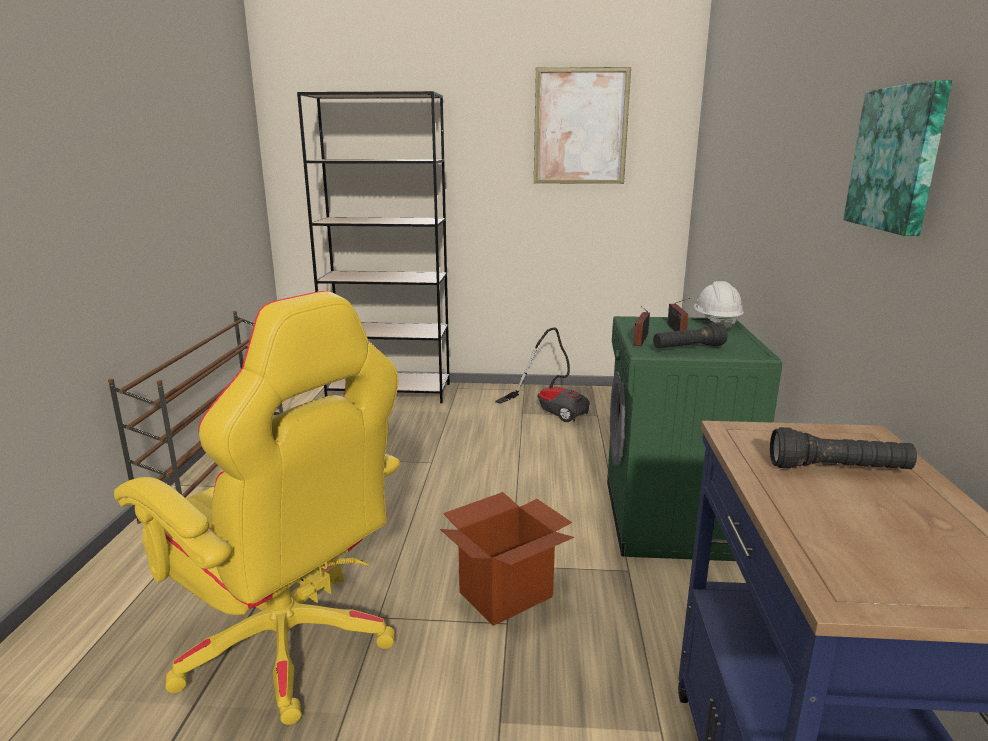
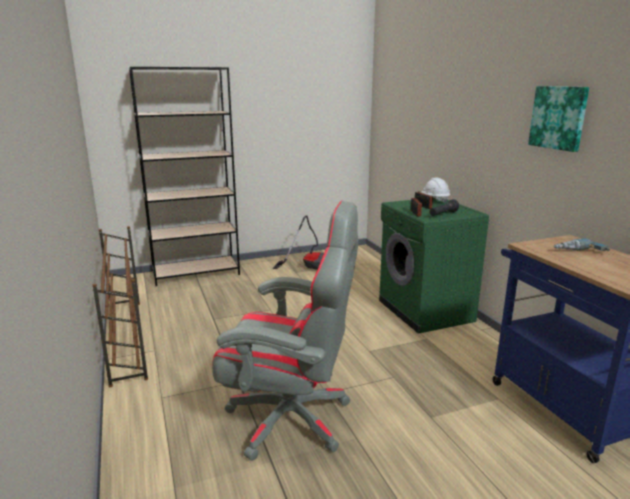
camera: 25 degrees left, 0 degrees up
yellow office chair [114,291,400,725] -> grey office chair [212,201,358,461]
cardboard box [440,492,574,626] -> none
picture [534,67,631,184] -> none
black flashlight [770,427,917,469] -> power drill [553,239,610,251]

